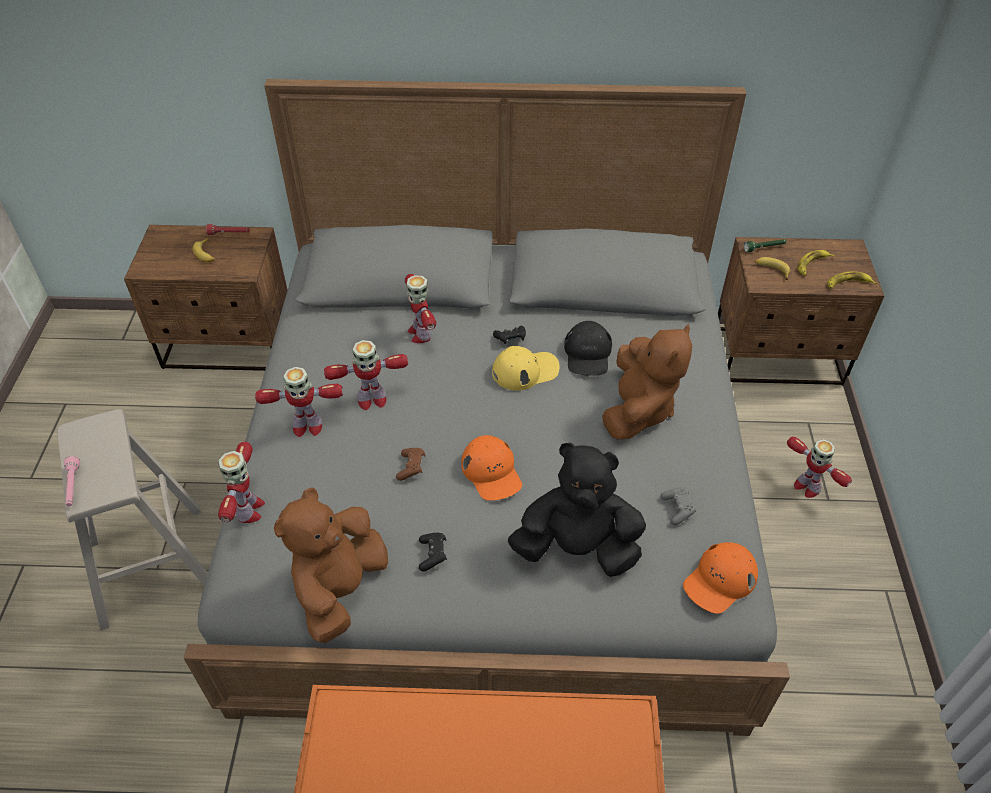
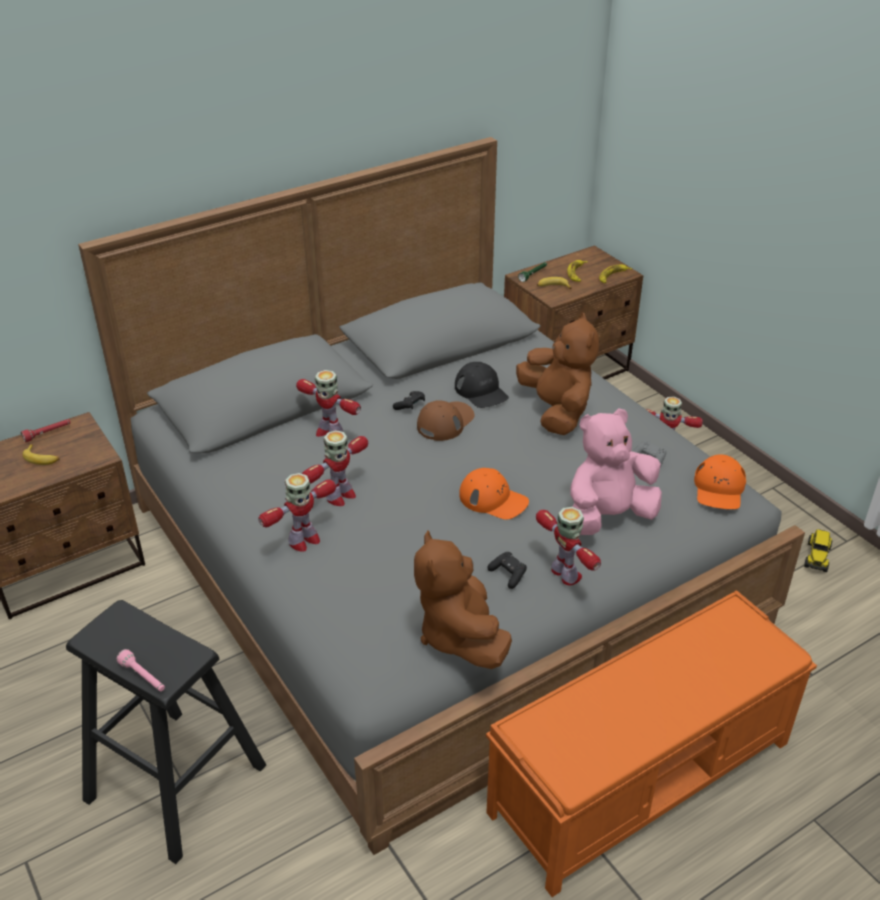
camera: 35 degrees left, 10 degrees down
beige stool [57,409,208,631] -> black stool [66,600,266,864]
toy robot [218,442,265,523] -> toy robot moved to [536,507,601,586]
brown game controller [396,448,426,481] -> none
yellow cap [492,346,559,391] -> brown cap [417,400,474,441]
black plush toy [508,443,646,577] -> pink plush toy [570,409,662,535]
none -> toy truck [804,529,832,572]

